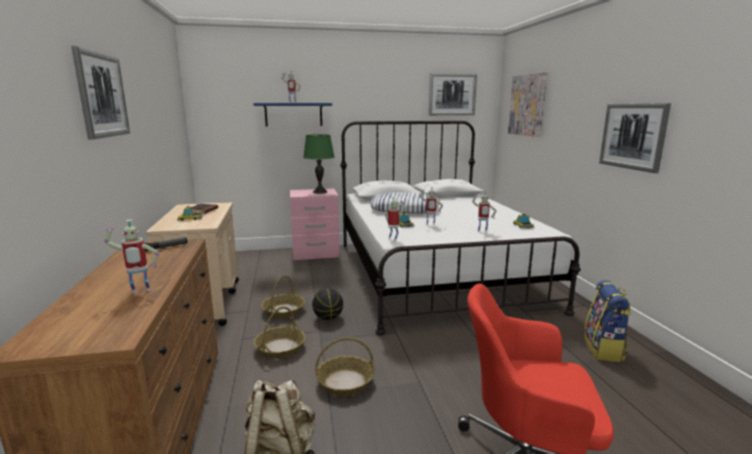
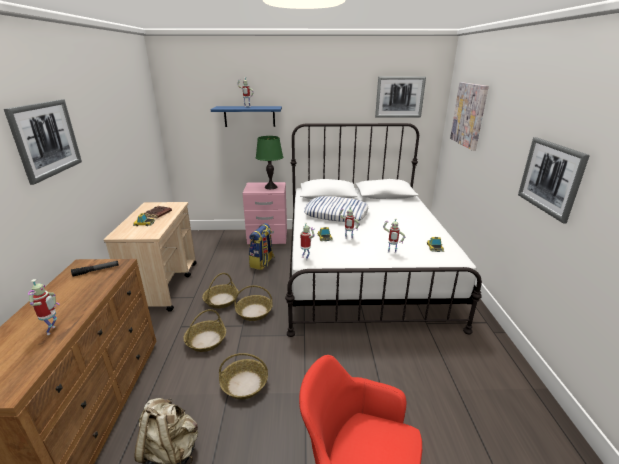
camera: 10 degrees right, 10 degrees up
toy robot [104,220,159,293] -> toy robot turned 90 degrees counterclockwise [28,279,60,335]
basketball [312,289,343,320] -> basket [234,285,273,321]
backpack [584,280,631,362] -> backpack moved to [249,223,275,270]

